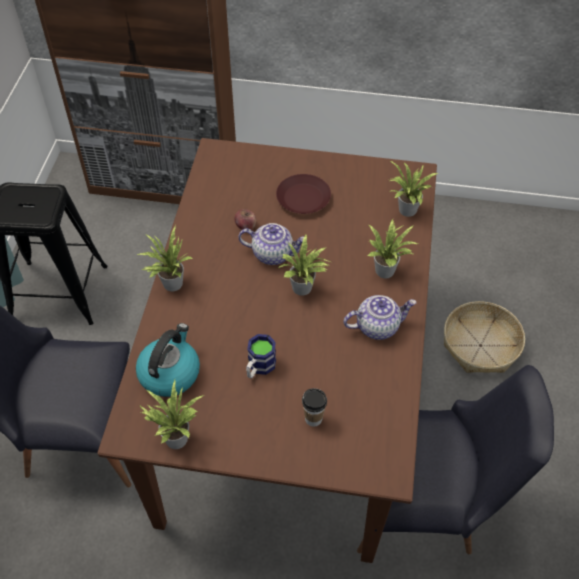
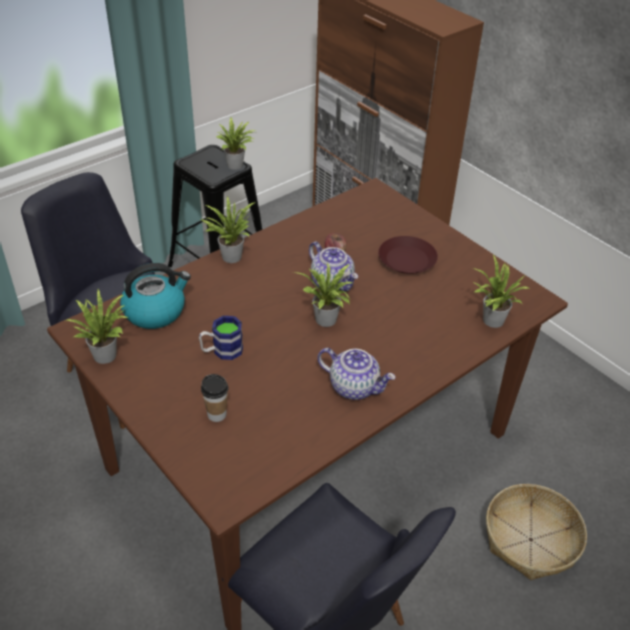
camera: 40 degrees right, 10 degrees down
potted plant [367,219,418,279] -> potted plant moved to [216,118,255,170]

